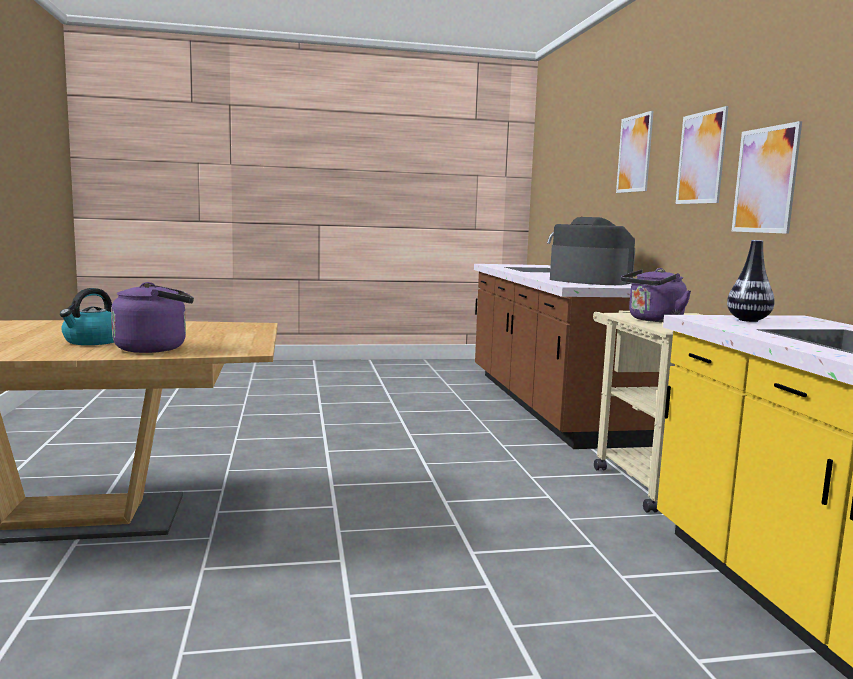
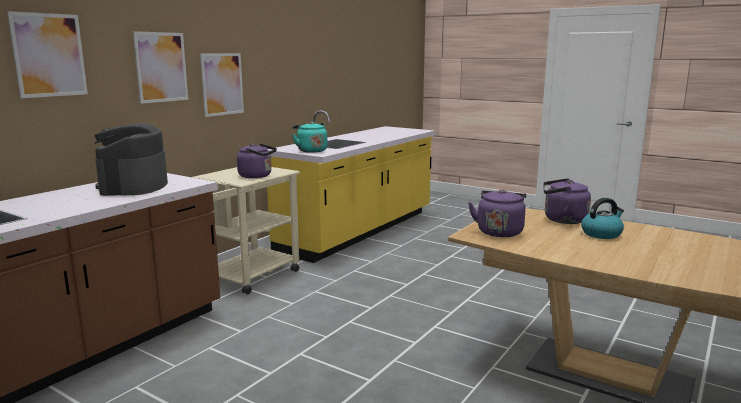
camera: 135 degrees left, 5 degrees up
vase [727,240,775,322] -> turquoise kettle [292,122,327,153]
none -> purple kettle [468,189,526,237]

